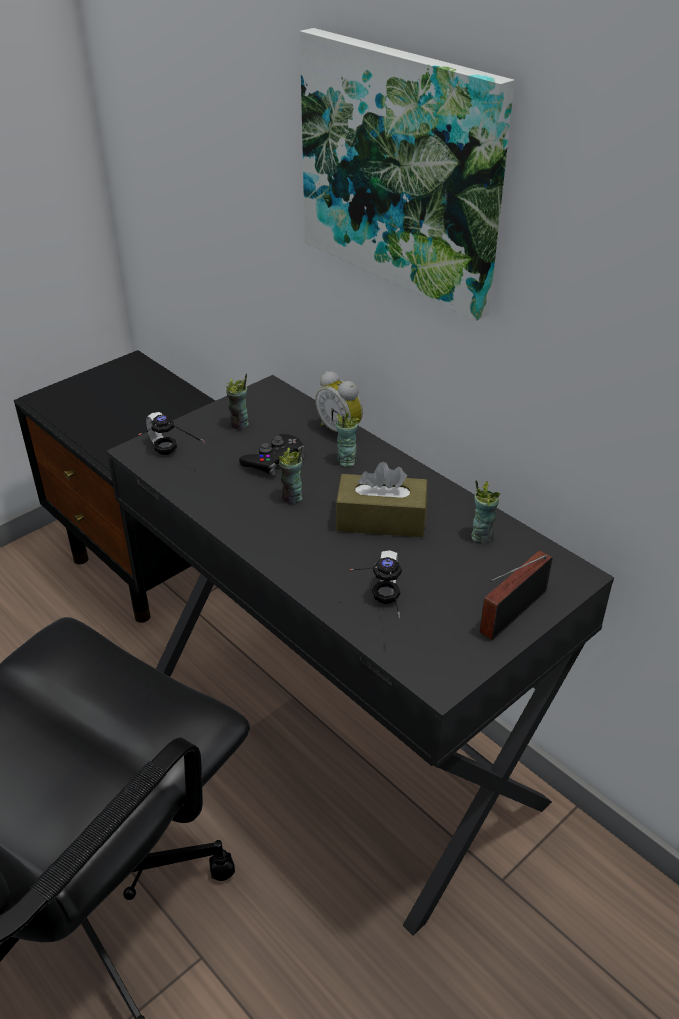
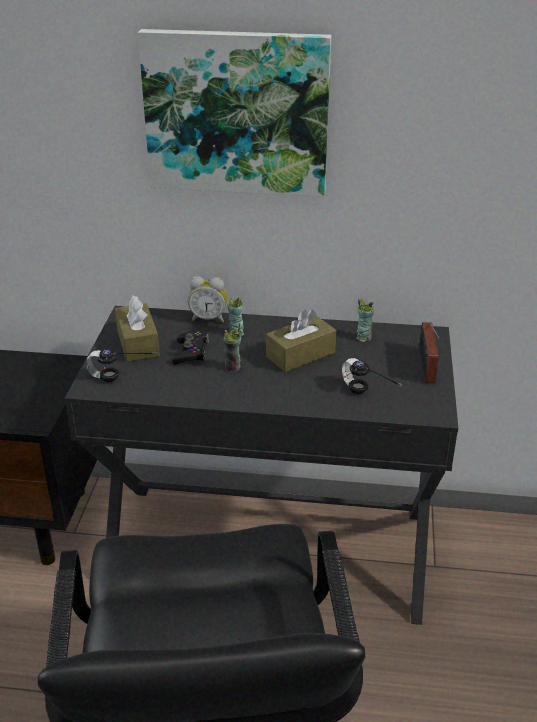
camera: 40 degrees left, 5 degrees down
cup [226,373,249,430] -> brown tissue box [115,296,160,362]

